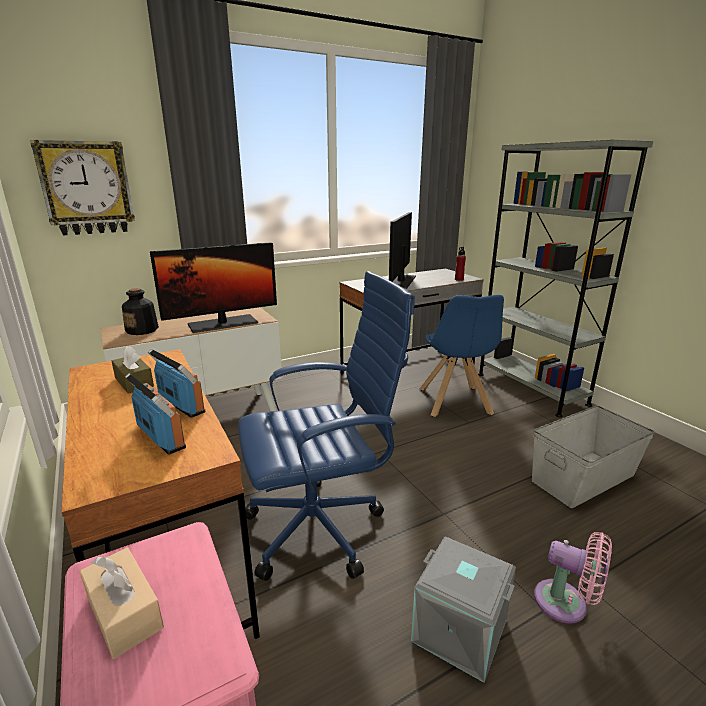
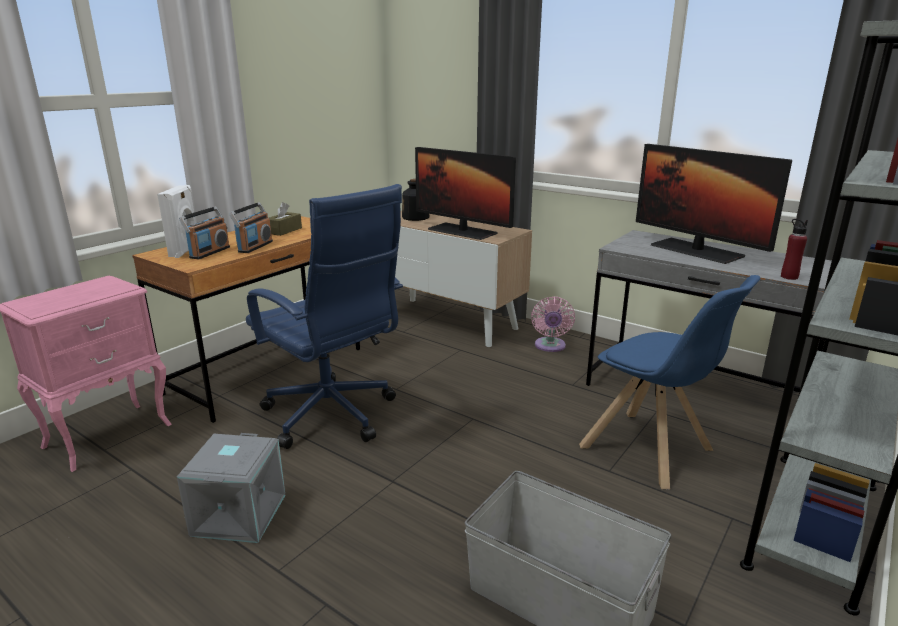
camera: 65 degrees right, 0 degrees up
wall clock [30,140,135,235] -> none
beige tissue box [80,547,164,659] -> none
monitor [388,212,416,289] -> monitor turned 120 degrees counterclockwise [636,144,792,264]
blue chair [420,295,504,417] -> blue chair turned 105 degrees counterclockwise [579,275,760,490]
pink fan [534,532,612,624] -> pink fan moved to [531,297,575,352]
none -> white speaker [157,185,196,258]

